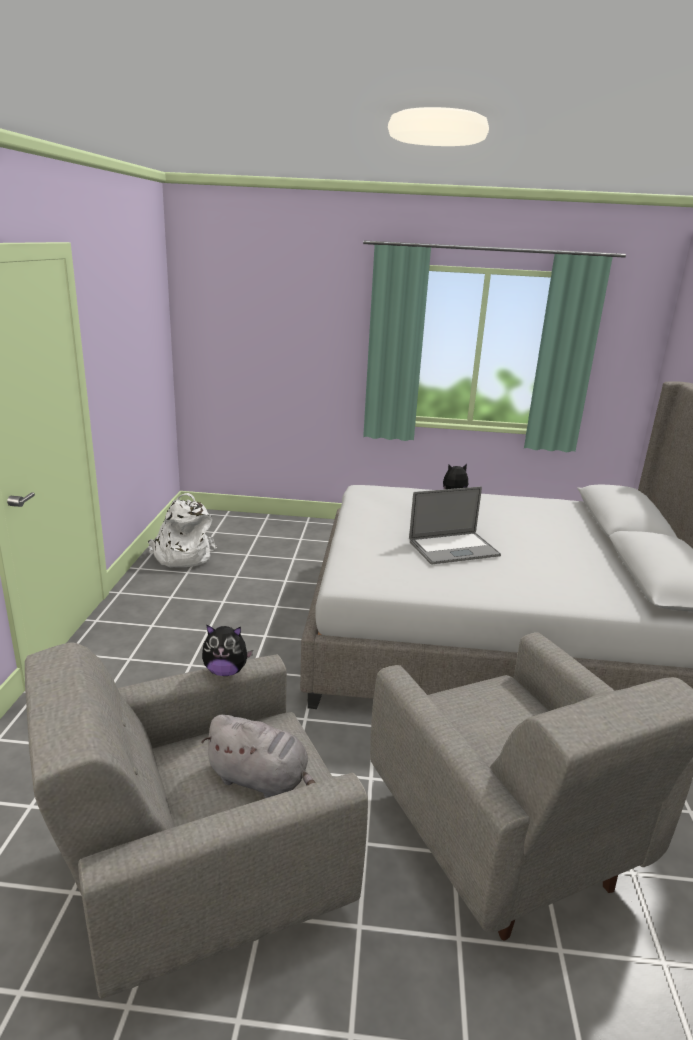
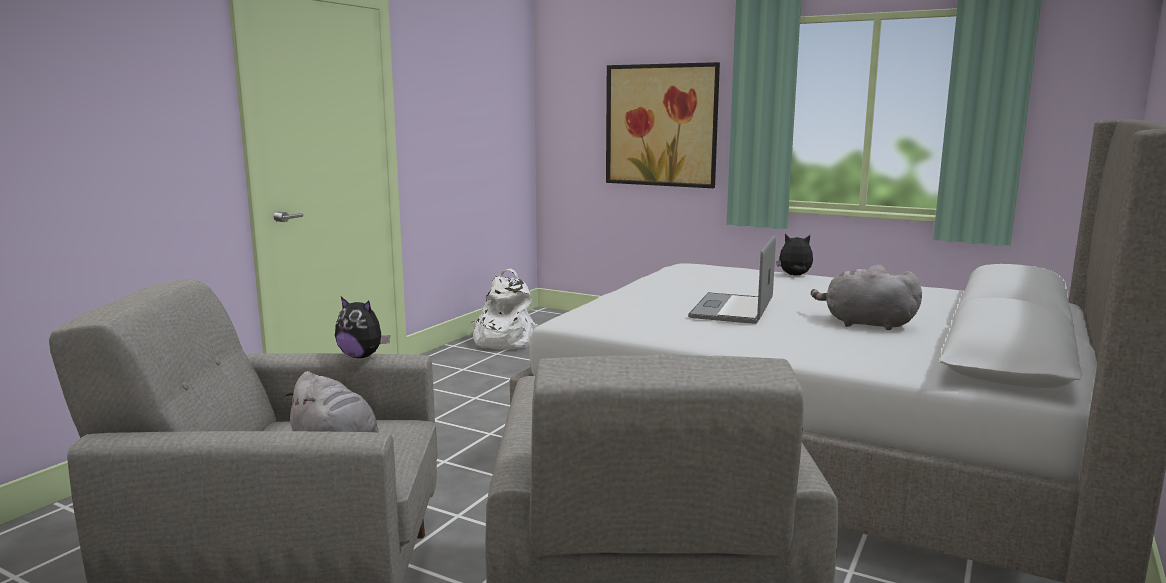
camera: 25 degrees right, 10 degrees down
laptop [409,486,501,565] -> laptop turned 105 degrees clockwise [688,236,776,324]
none -> picture [606,62,720,188]
none -> grey plush toy [811,265,922,330]

